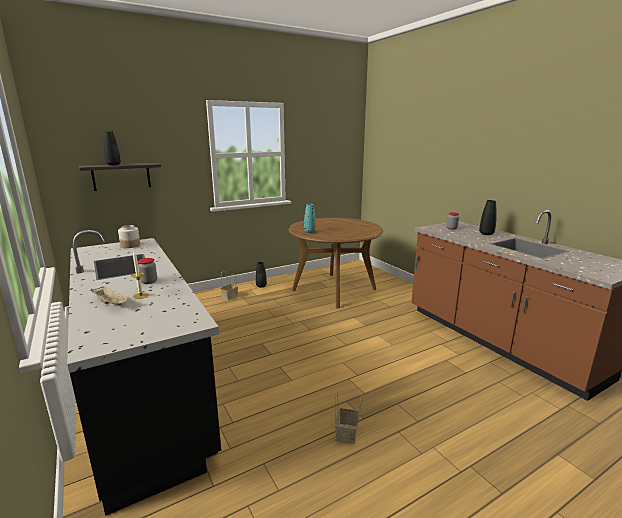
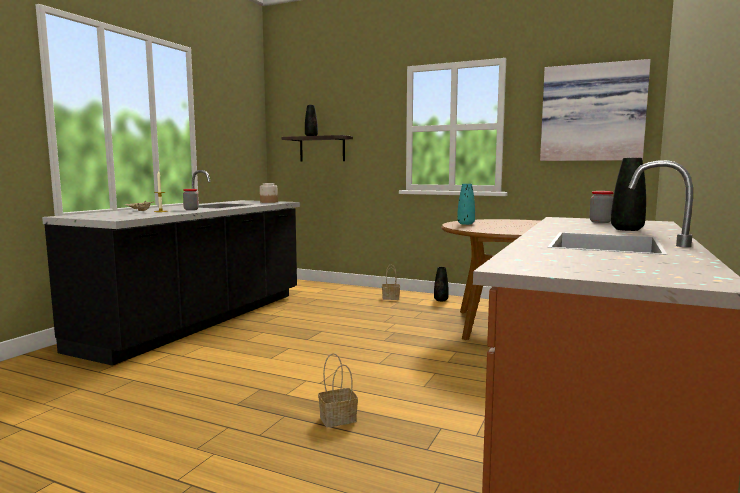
camera: 55 degrees right, 10 degrees down
basket [335,391,362,444] -> basket moved to [318,353,358,427]
none -> picture [540,59,651,161]

